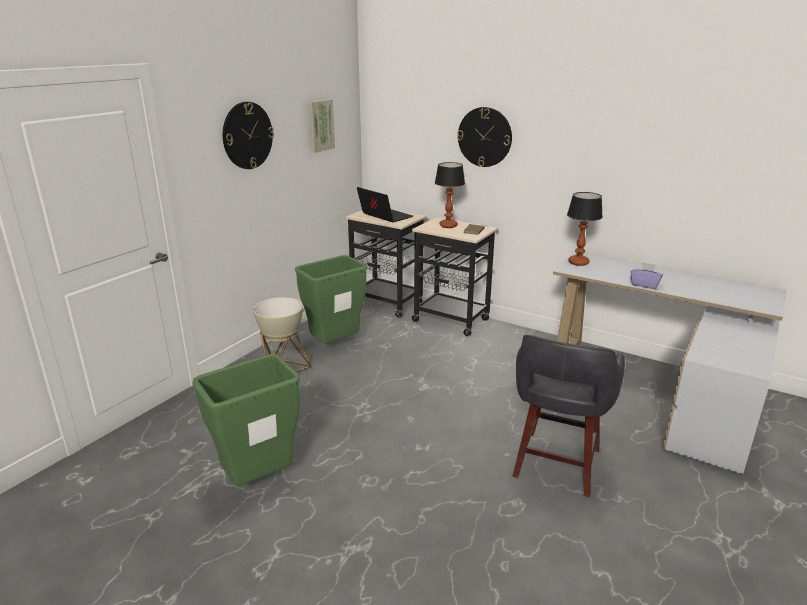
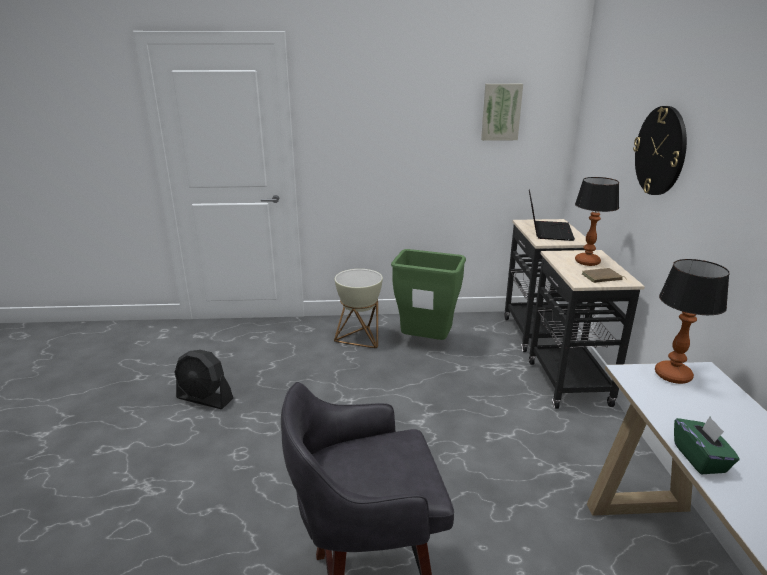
camera: 55 degrees right, 0 degrees up
green trash can [193,354,300,486] -> black fan [174,350,233,409]
wall clock [223,102,274,169] -> none
purple tissue box [630,262,663,289] -> green tissue box [674,417,740,474]

